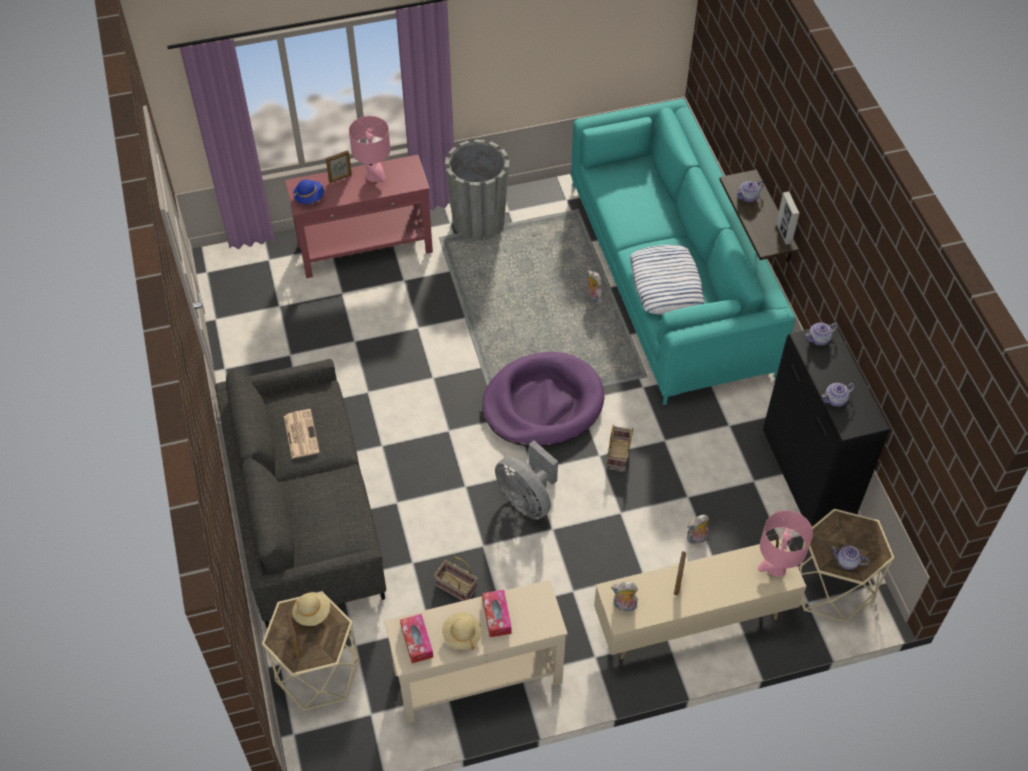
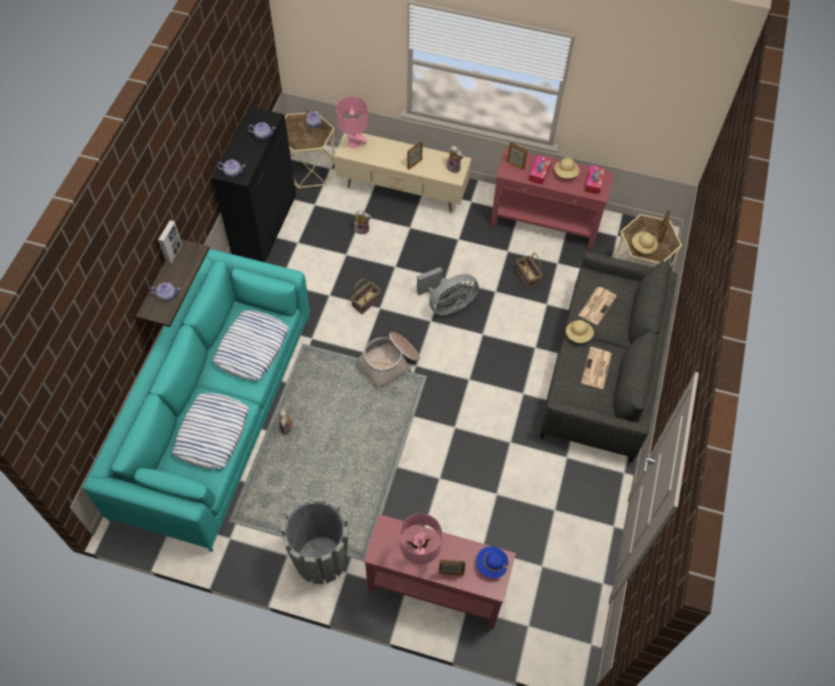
camera: 150 degrees left, 5 degrees up
beige console table [384,580,568,723] -> red console table [490,148,614,250]
purple dog bed [482,352,604,447] -> basket [355,332,420,392]
grey fan [495,441,558,520] -> grey fan turned 75 degrees clockwise [417,267,479,315]
none -> pillow [172,393,249,469]
none -> picture frame [507,142,528,170]
none -> beige hat [566,320,594,343]
none -> newspaper [579,287,617,325]

